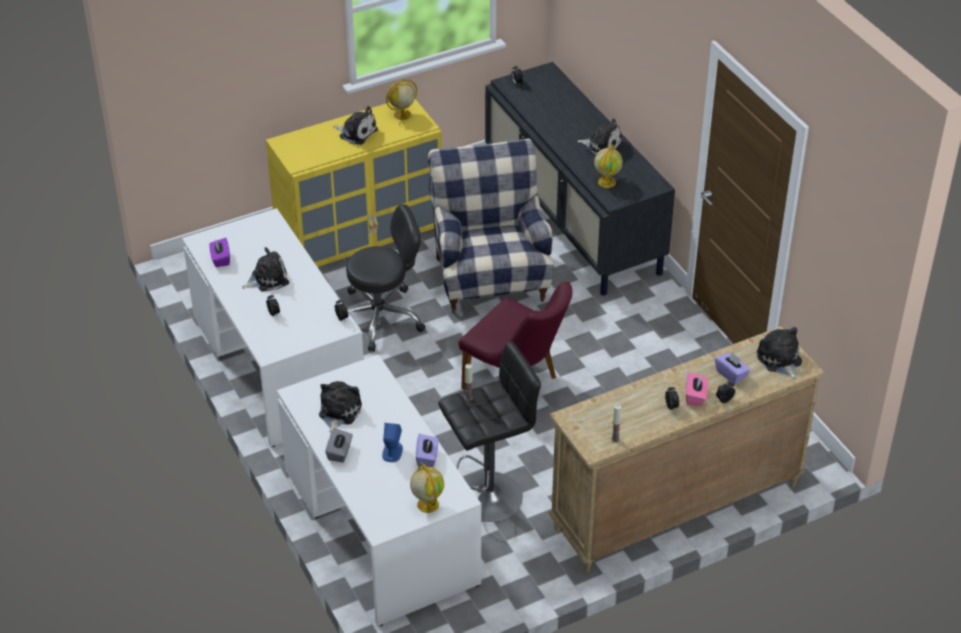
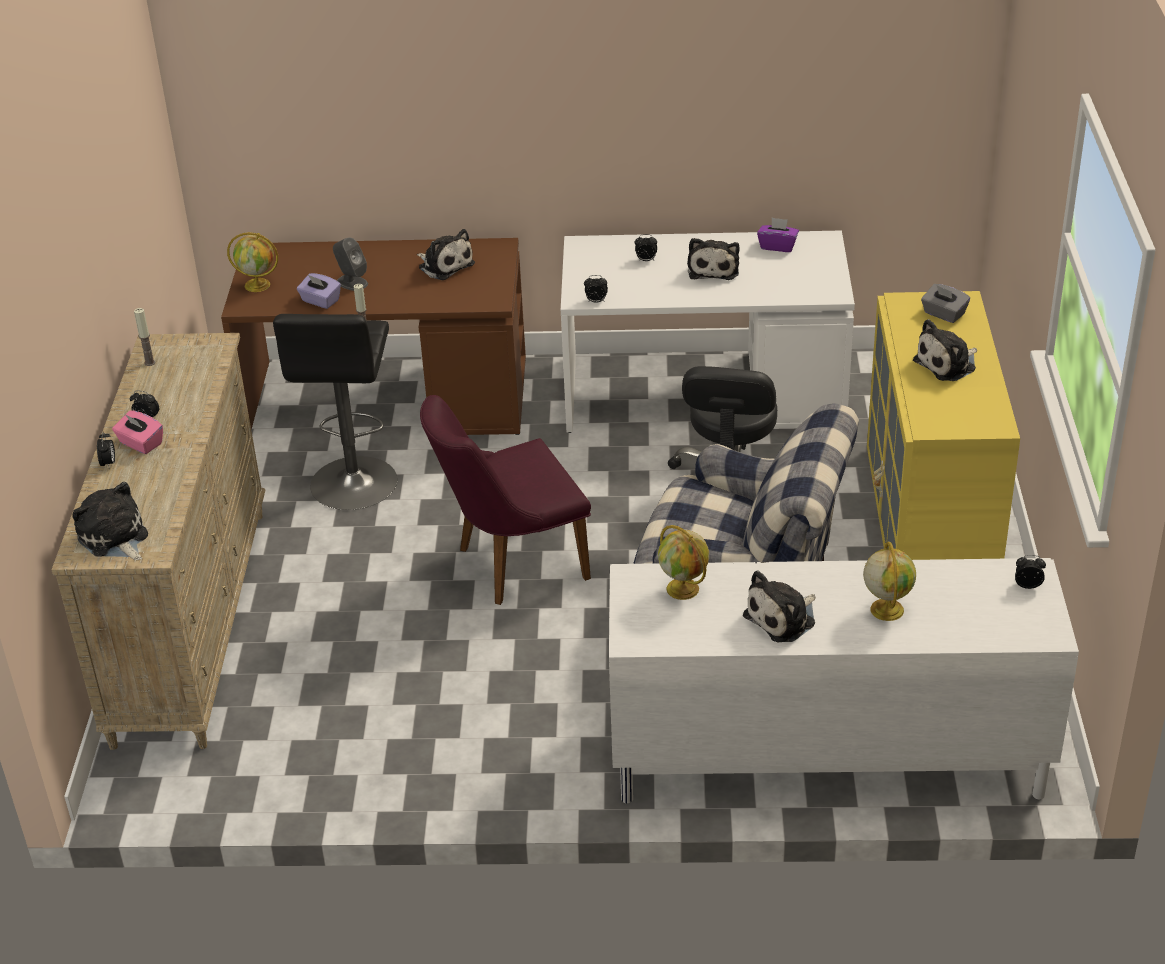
camera: 120 degrees right, 5 degrees down
white desk [277,354,481,626] -> brown desk [221,238,526,435]
grey tissue box [325,428,353,462] -> grey tissue box moved to [921,284,970,323]
blue speaker [382,423,403,462] -> grey speaker [333,237,368,291]
globe [386,79,417,120] -> globe moved to [863,542,916,621]
black cabinet [485,62,675,296] -> white cabinet [609,558,1079,803]
purple tissue box [715,352,750,384] -> none
plush toy [757,327,802,380] -> plush toy turned 135 degrees counterclockwise [73,482,148,560]

